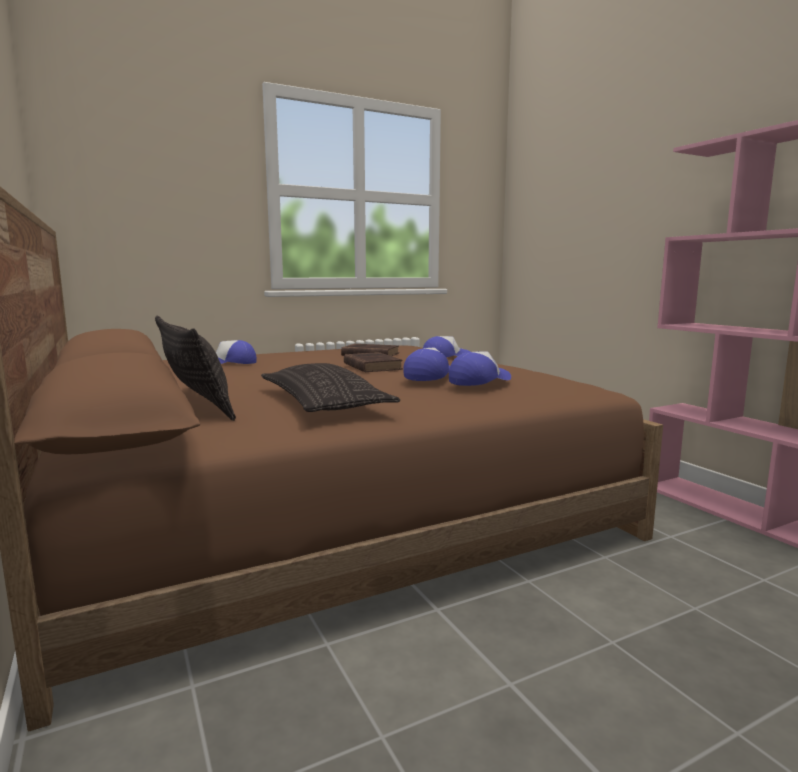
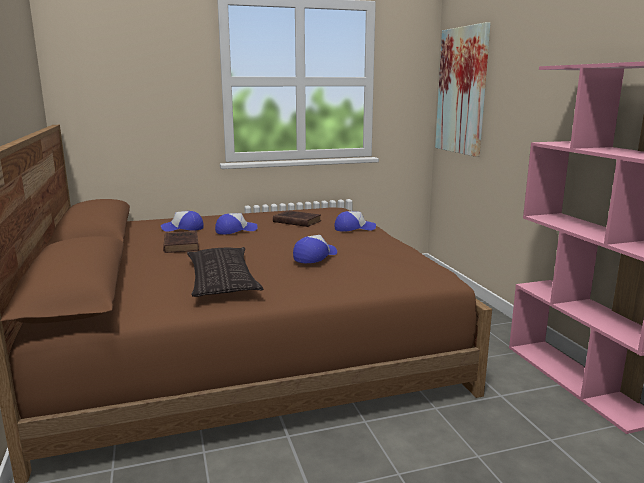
camera: 10 degrees right, 5 degrees up
pillow [155,316,236,421] -> none
brown book [344,352,403,372] -> brown book moved to [163,231,199,253]
cap [449,351,511,386] -> cap moved to [215,213,258,235]
none -> picture [435,22,491,157]

